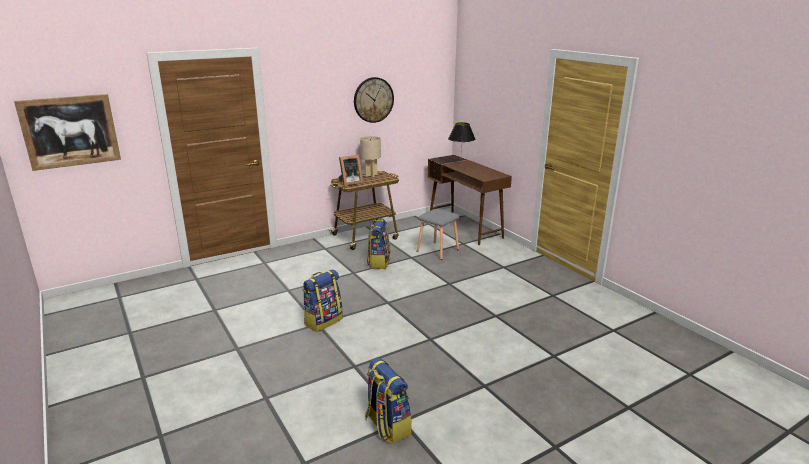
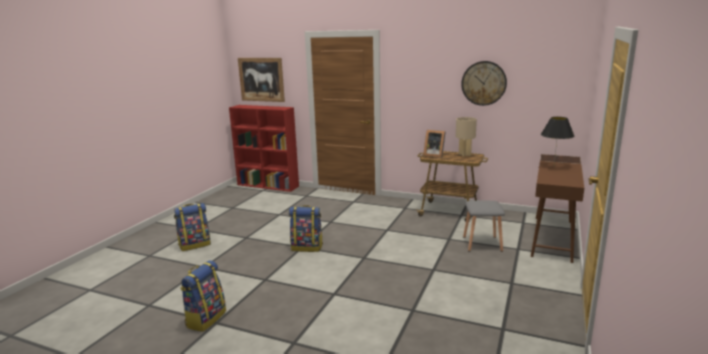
camera: 55 degrees right, 5 degrees down
backpack [367,218,391,269] -> backpack moved to [174,203,211,251]
none -> red bookcase [229,105,299,192]

